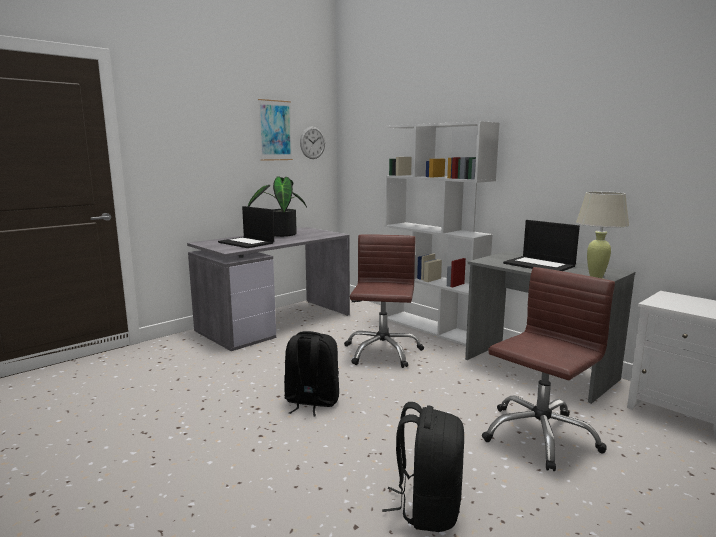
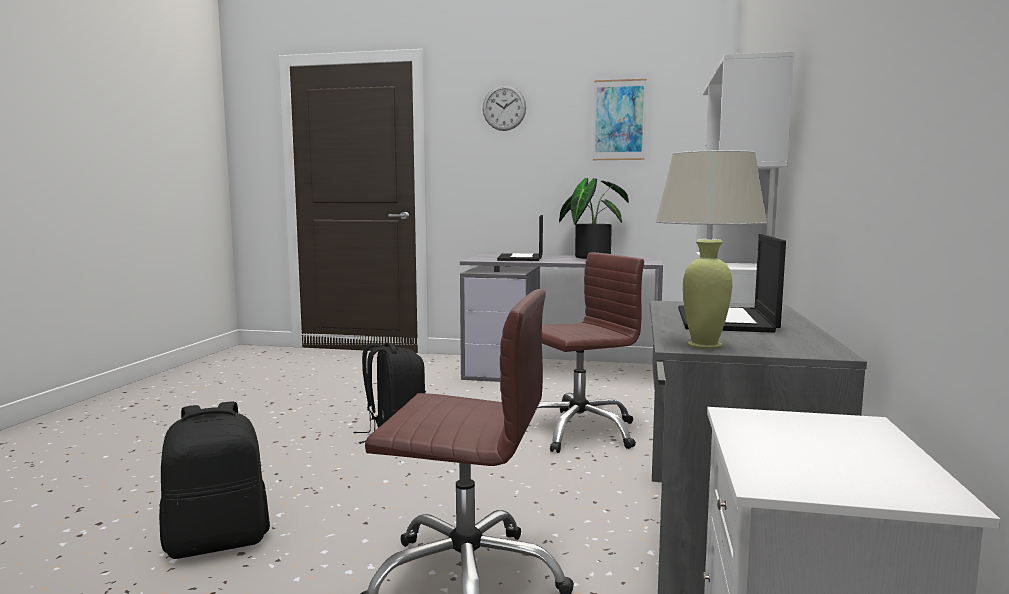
camera: 55 degrees right, 5 degrees down
wall clock [300,126,325,159] -> wall clock moved to [483,85,526,131]

